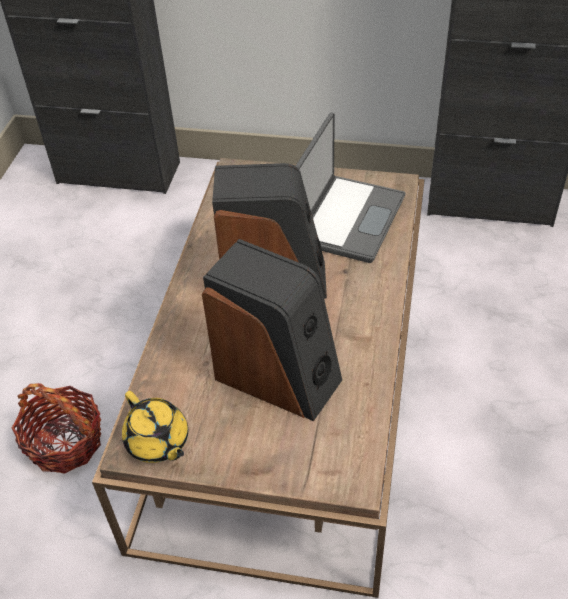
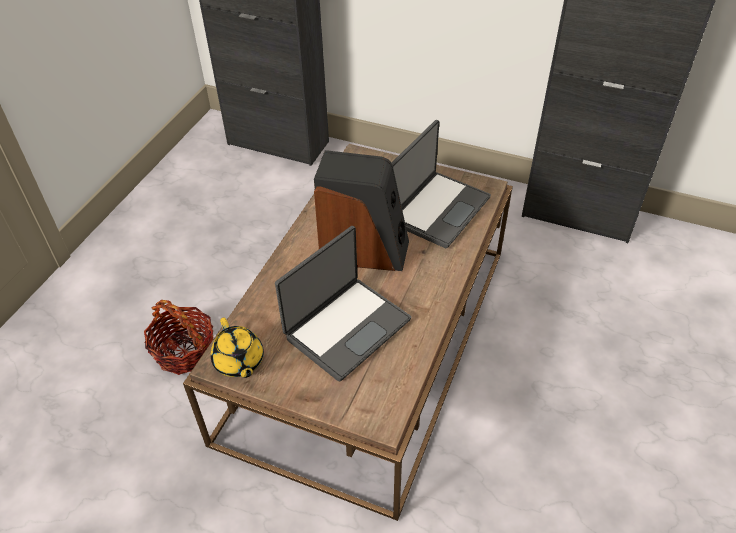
camera: 10 degrees right, 0 degrees up
speaker [202,239,342,421] -> laptop [275,226,411,382]

